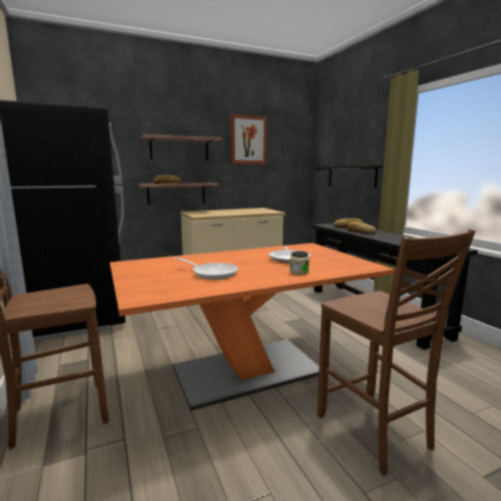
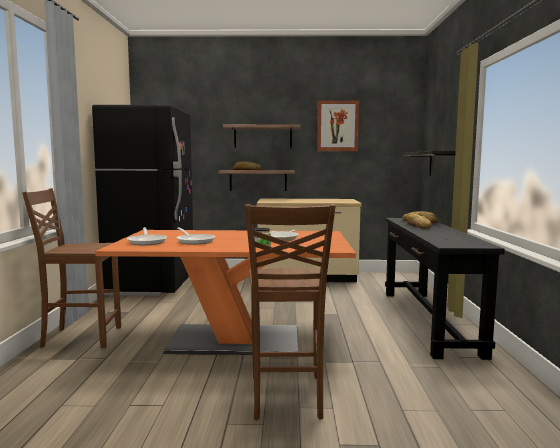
camera: 25 degrees right, 5 degrees down
none -> frying pan [127,227,167,245]

